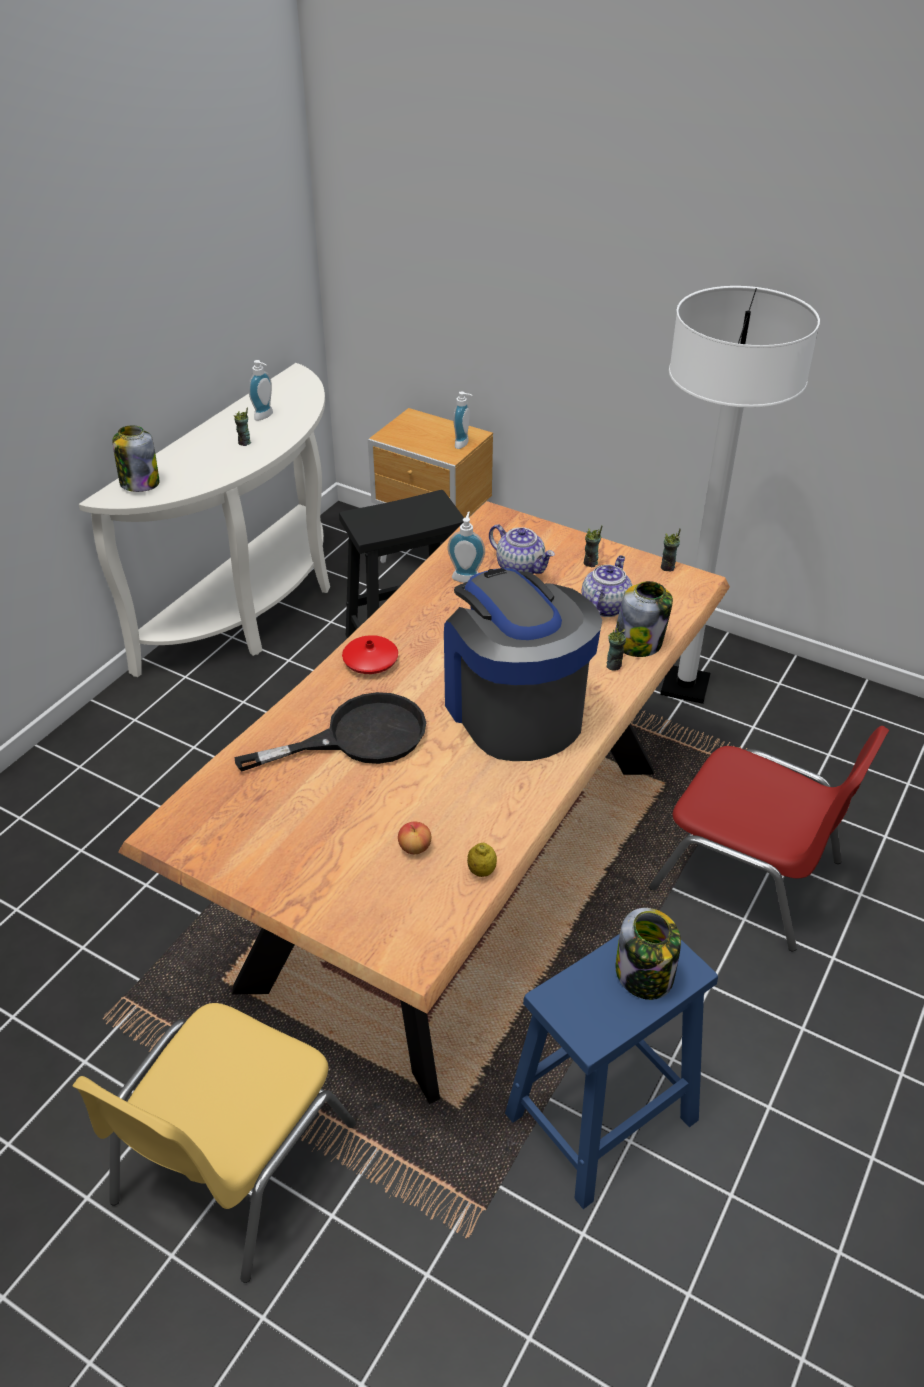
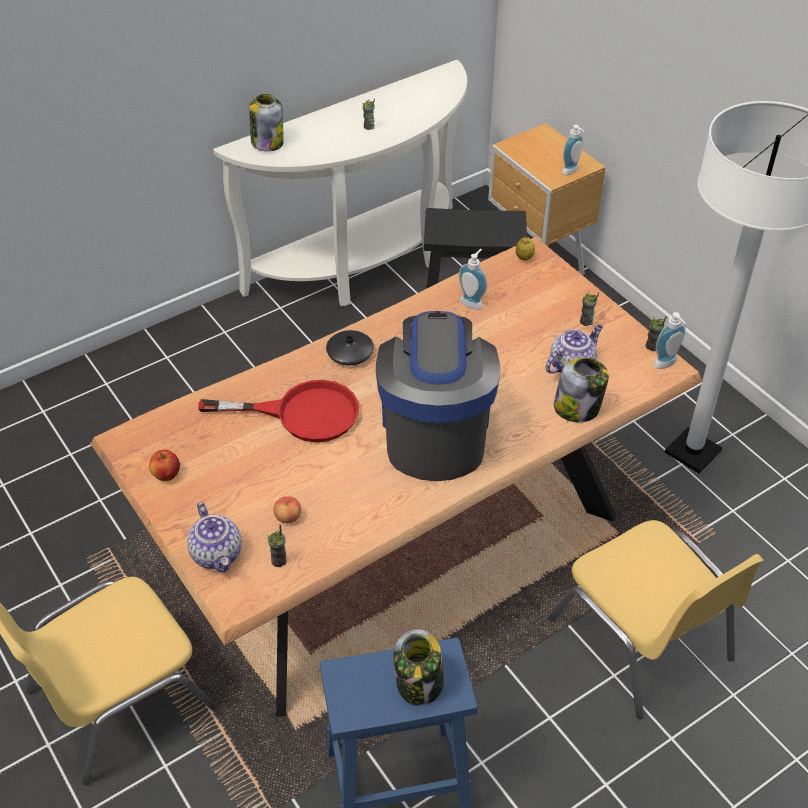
camera: 25 degrees right, 5 degrees up
black frying pan [235,692,426,772] -> red frying pan [198,380,359,442]
soap dispenser [249,360,273,421] -> soap dispenser moved to [653,312,686,369]
red vase [342,635,398,674] -> black vase [326,330,374,365]
lemon [467,843,497,877] -> lemon moved to [516,237,535,260]
teapot [489,524,555,574] -> teapot moved to [187,502,242,573]
cup [607,621,626,670] -> cup moved to [267,525,287,567]
red chair [649,726,889,951] -> yellow chair [548,520,764,719]
none -> apple [149,450,180,481]

